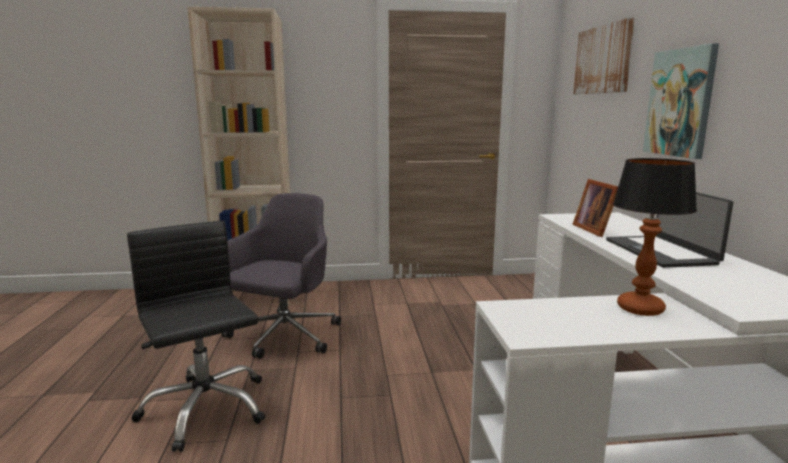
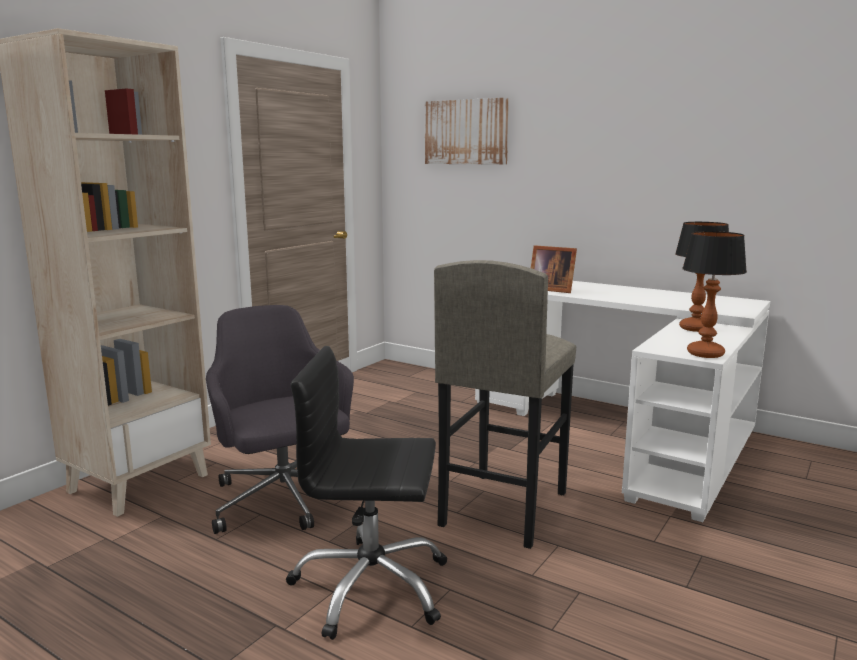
camera: 50 degrees left, 0 degrees up
laptop [606,192,733,268] -> none
picture [643,43,719,159] -> none
none -> grey stool [434,260,576,549]
none -> table lamp [682,231,747,358]

